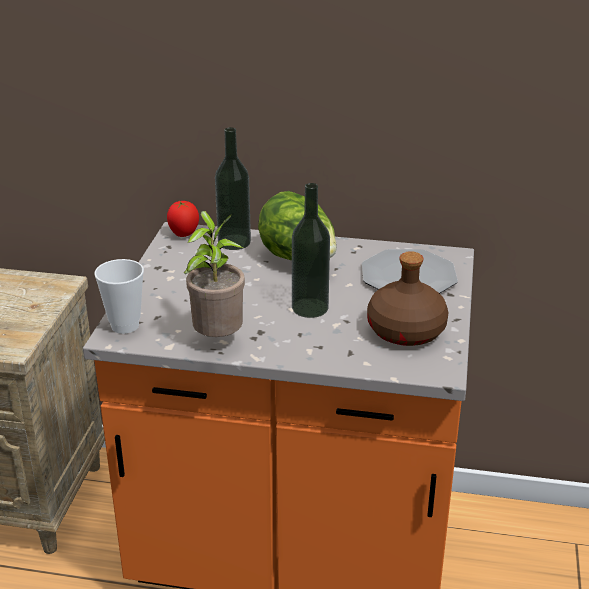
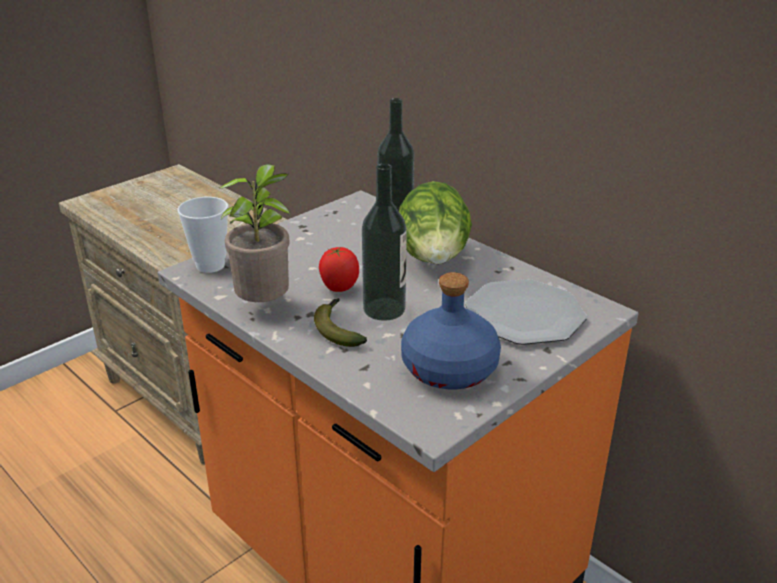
camera: 35 degrees right, 0 degrees up
tomato [167,201,199,237] -> tomato moved to [319,247,359,292]
brown bottle [367,251,448,346] -> blue bottle [401,272,501,389]
none -> banana [314,298,367,347]

